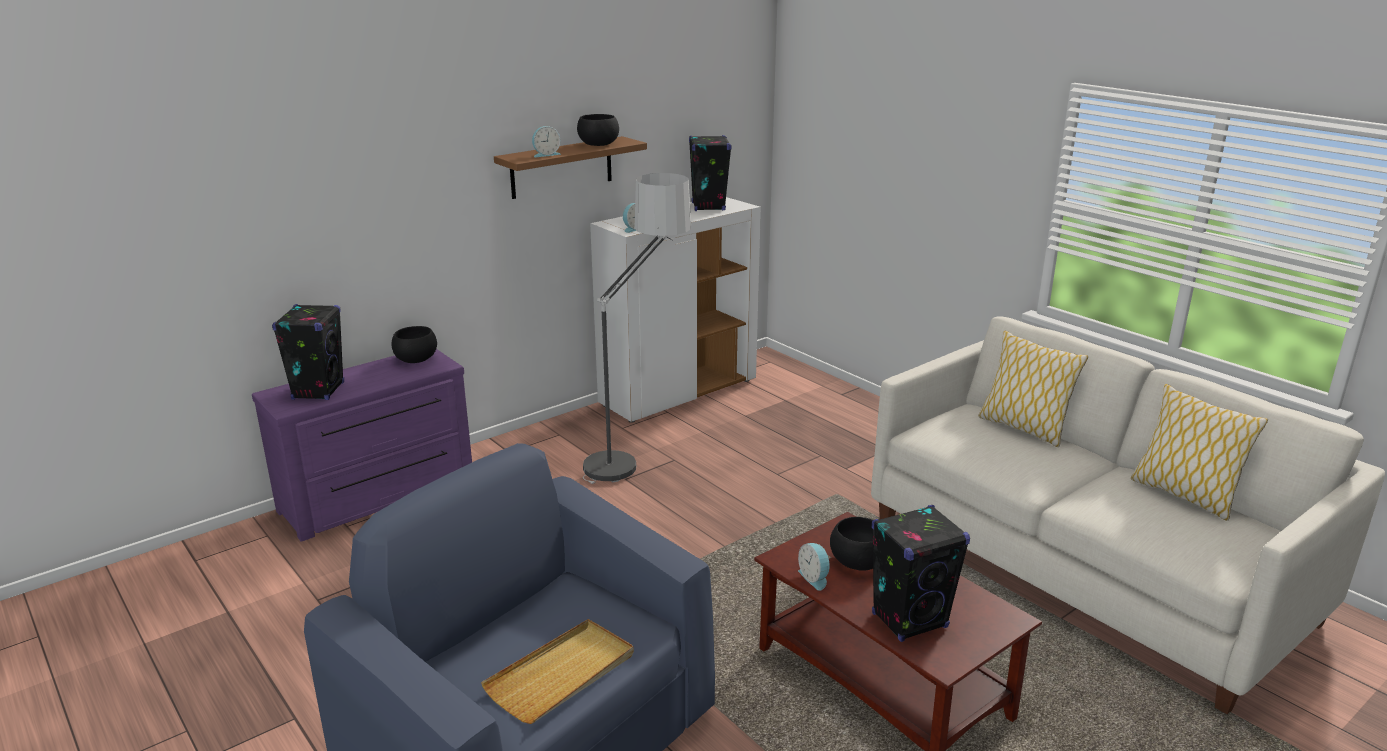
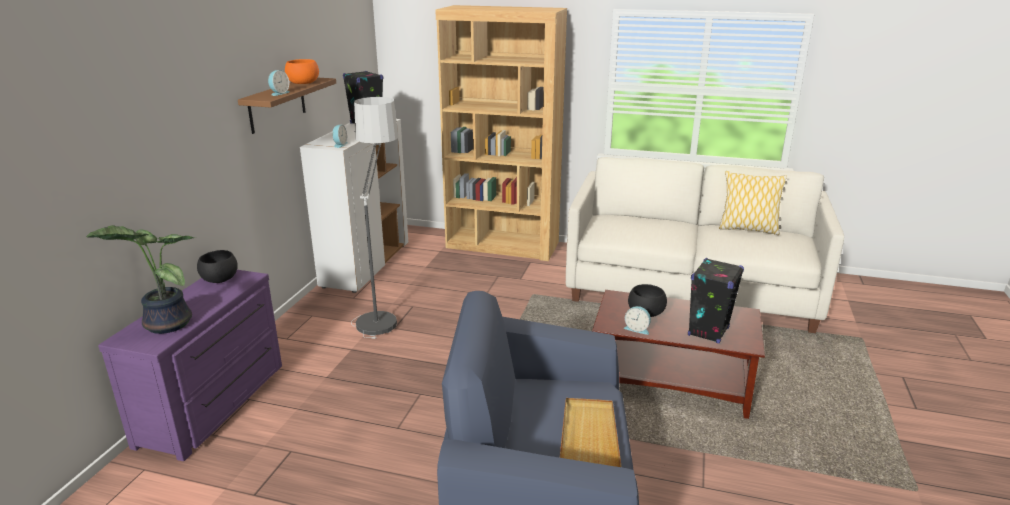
camera: 35 degrees left, 0 degrees up
black speaker [272,304,344,400] -> potted plant [86,225,197,334]
black bowl [577,114,619,146] -> orange bowl [285,59,319,84]
pillow [978,331,1088,447] -> none
none -> brown bookcase [435,5,567,261]

